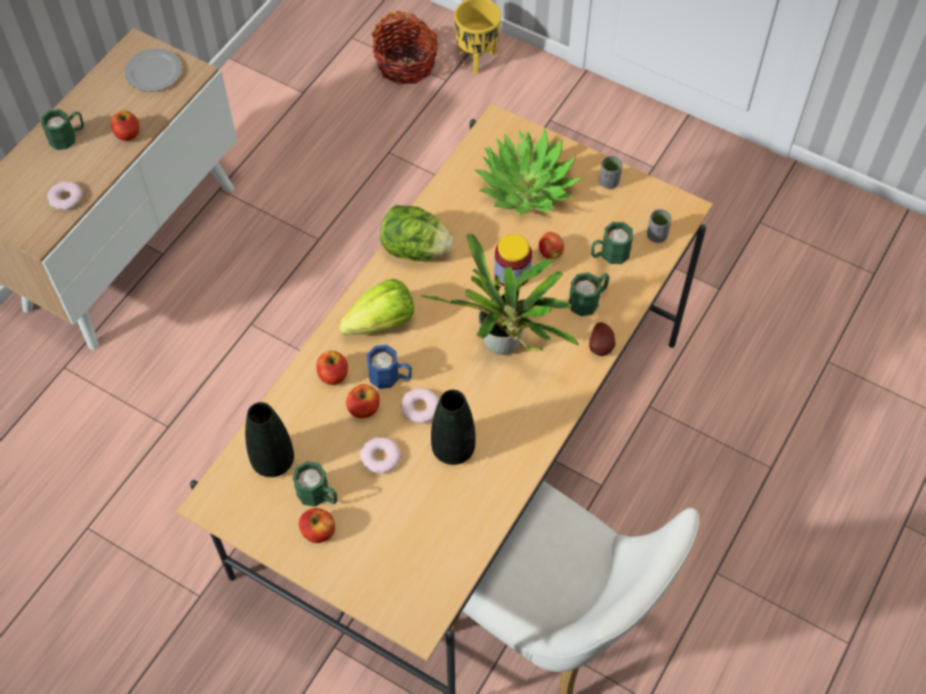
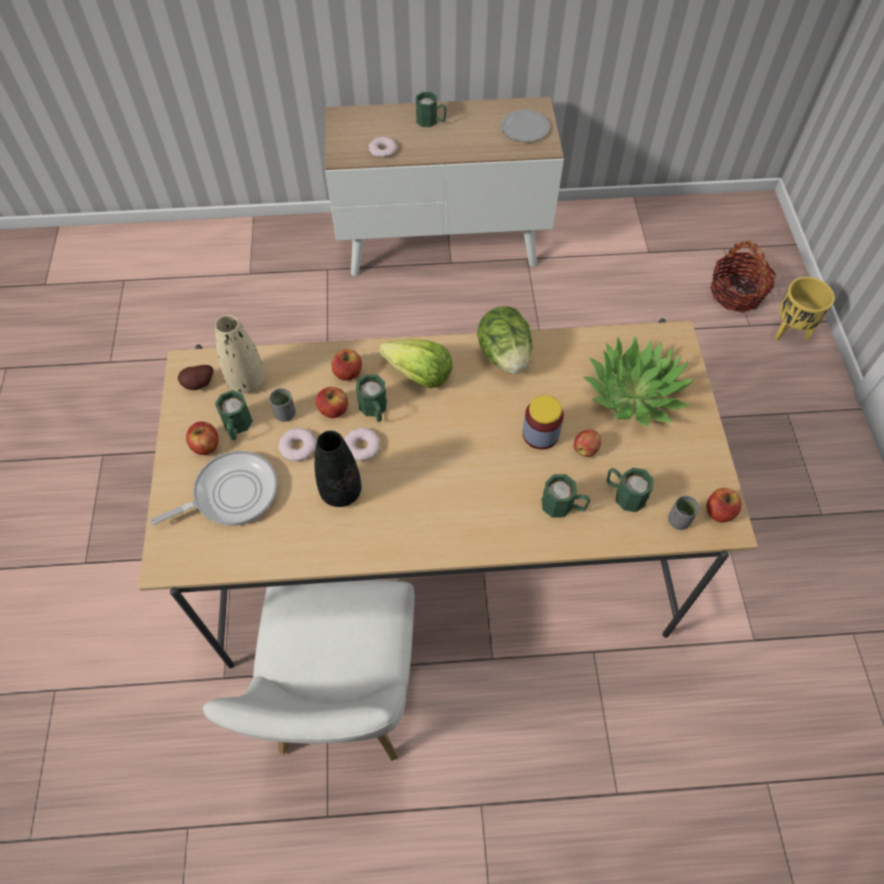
camera: 55 degrees right, 0 degrees up
apple [111,110,139,141] -> apple moved to [706,488,741,522]
black vase [245,402,294,477] -> beige vase [215,315,265,393]
blue mug [367,345,412,389] -> green mug [356,374,387,422]
potted plant [420,233,579,355] -> none
potato [589,322,615,356] -> potato moved to [178,365,213,390]
grey cup [599,156,622,189] -> grey cup moved to [269,388,296,422]
none -> frying pan [150,451,277,526]

